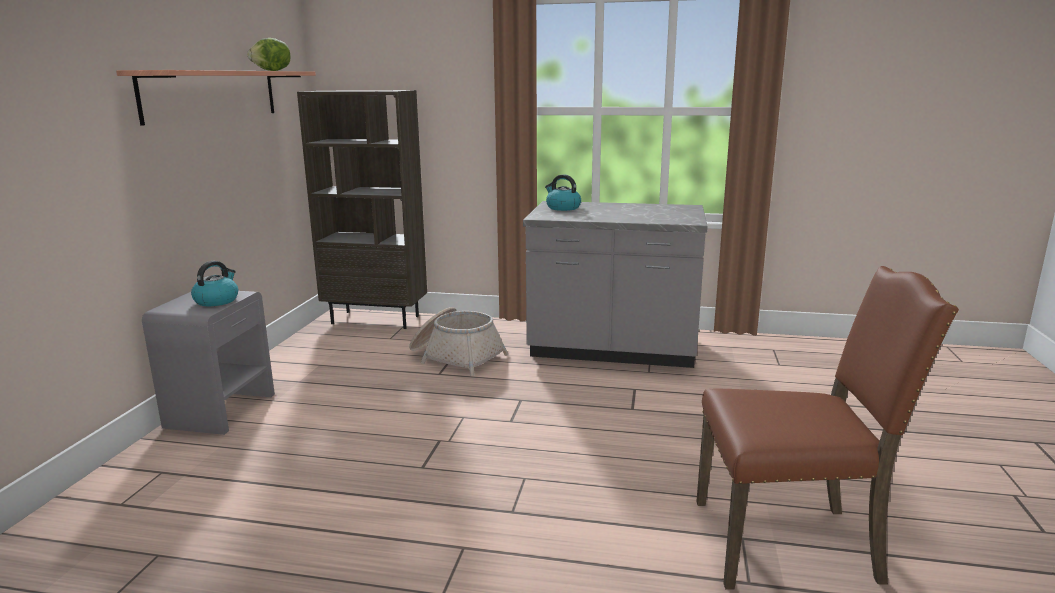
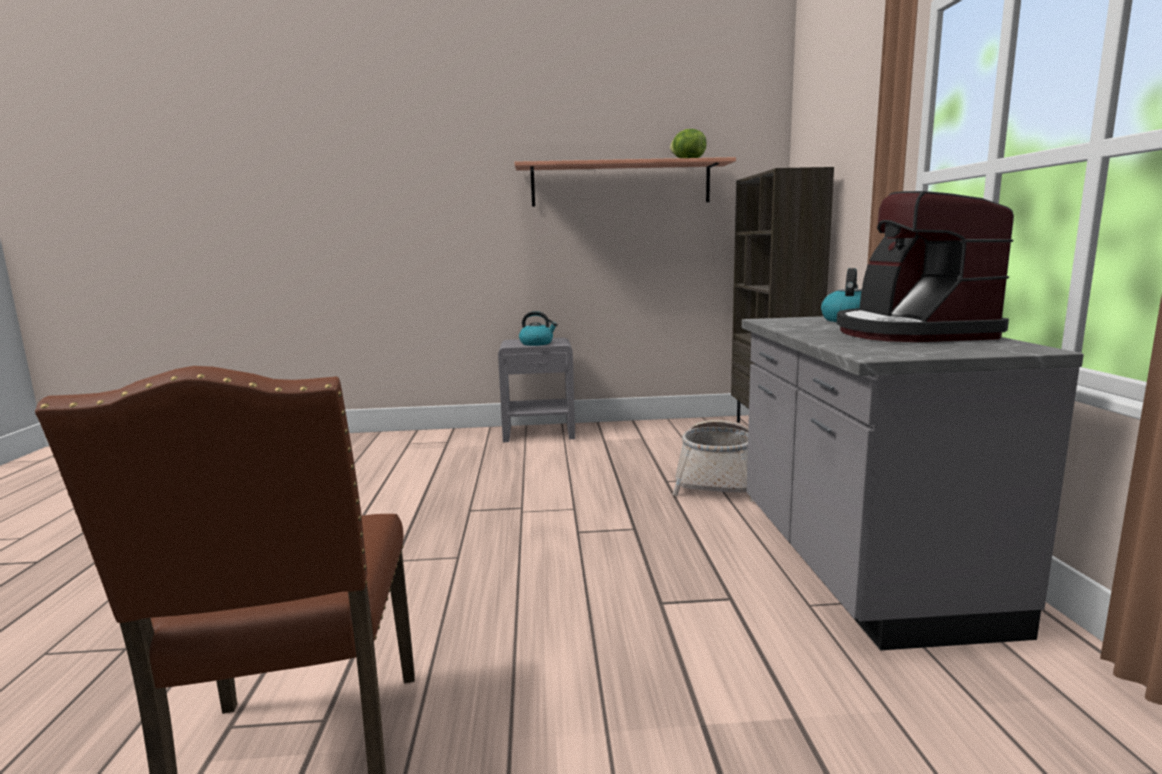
camera: 75 degrees right, 5 degrees down
none -> coffee machine [836,191,1014,342]

